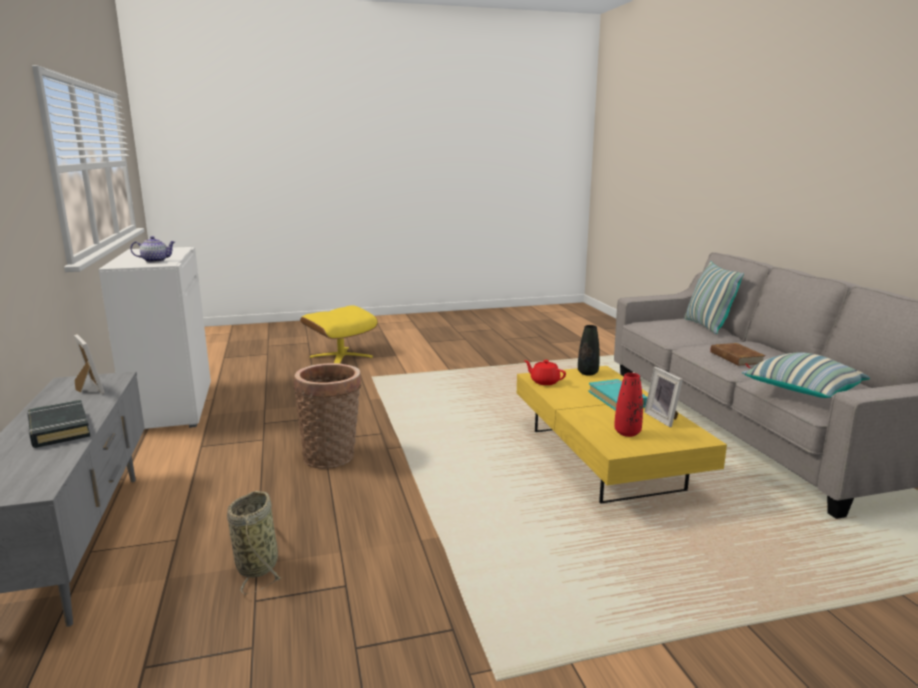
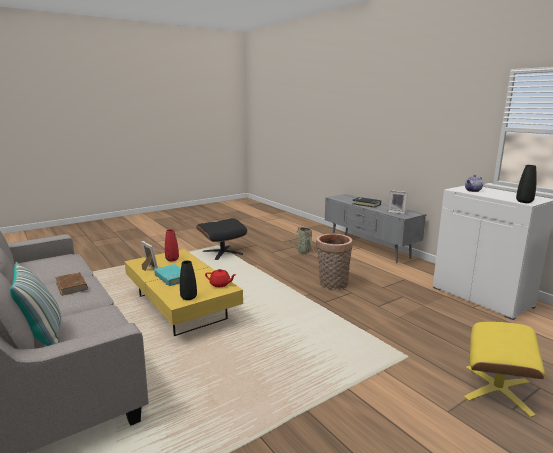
camera: 160 degrees right, 0 degrees up
pillow [742,352,870,398] -> none
none -> black ottoman [196,218,248,260]
none -> black vase [516,165,537,203]

